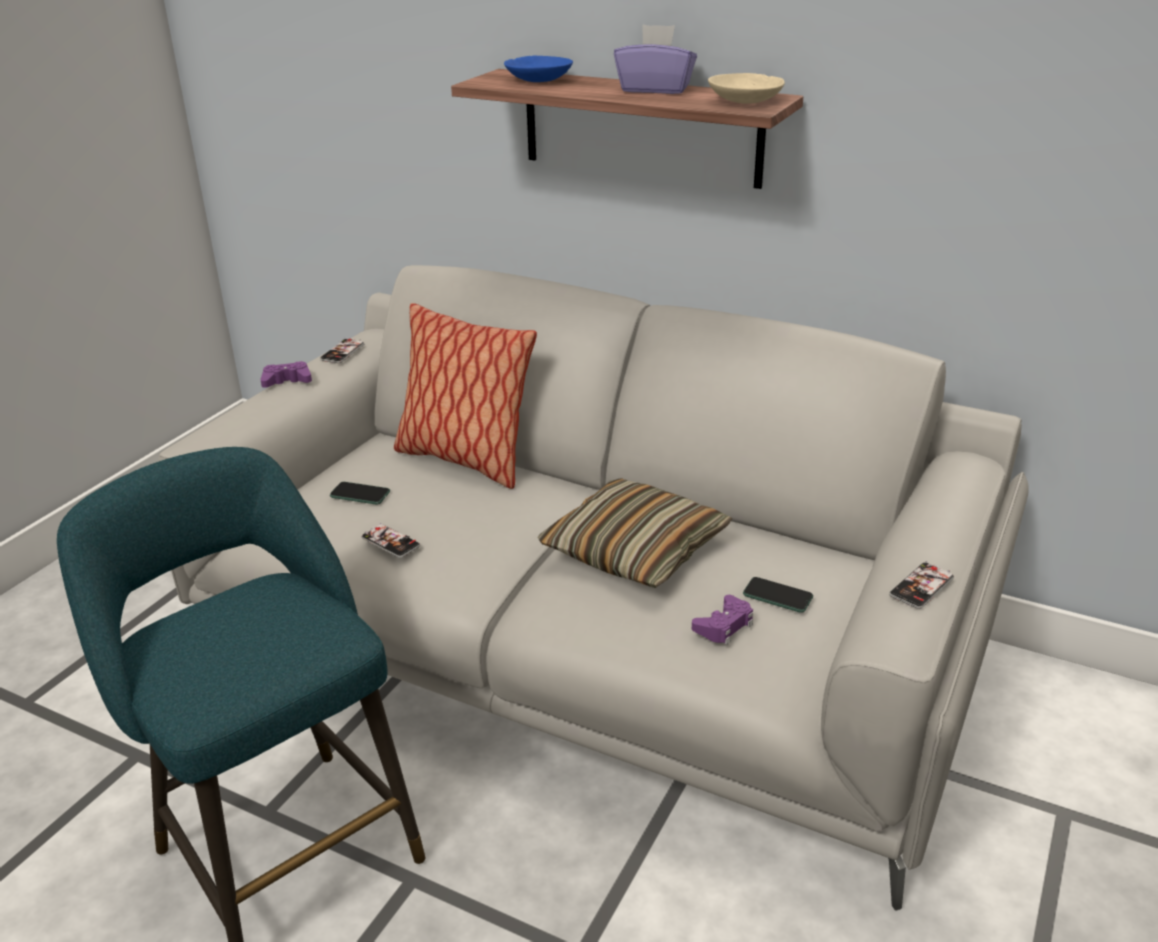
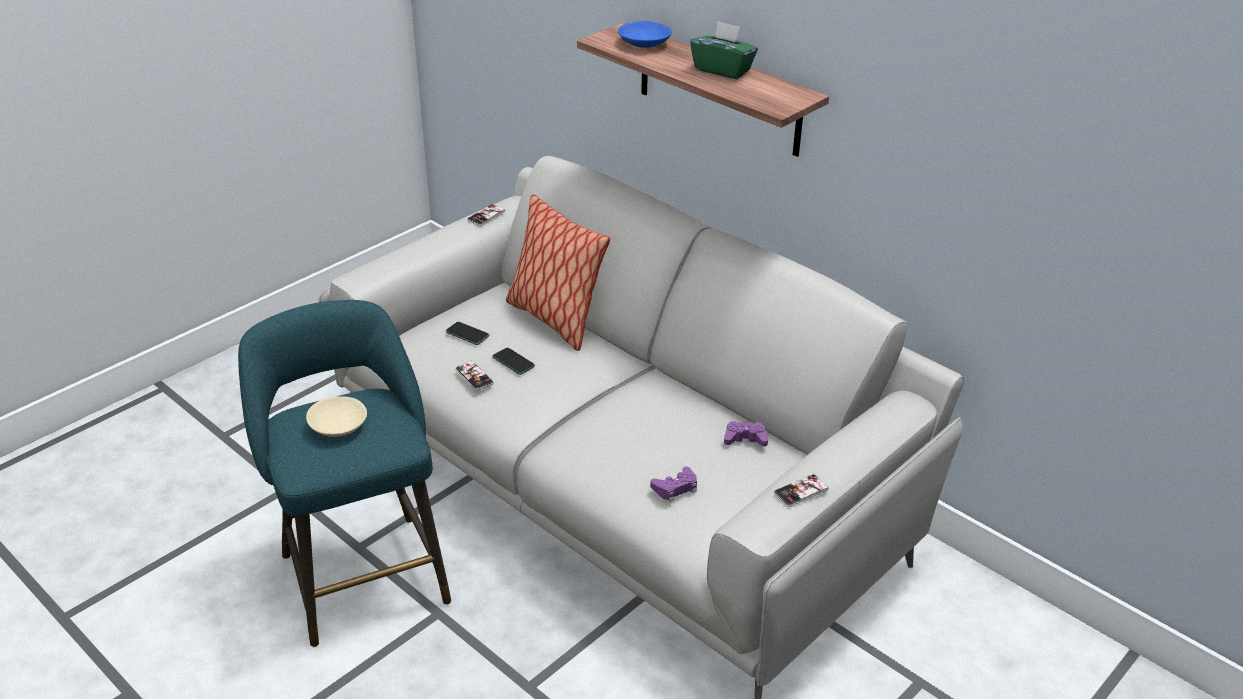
camera: 15 degrees right, 5 degrees up
purple game controller [260,361,312,388] -> purple game controller moved to [724,421,768,446]
pillow [537,478,733,588] -> none
purple tissue box [614,25,697,94] -> green tissue box [690,21,758,79]
beige bowl [708,73,785,104] -> beige bowl moved to [306,396,367,437]
phone [743,577,813,613] -> phone moved to [492,348,535,375]

